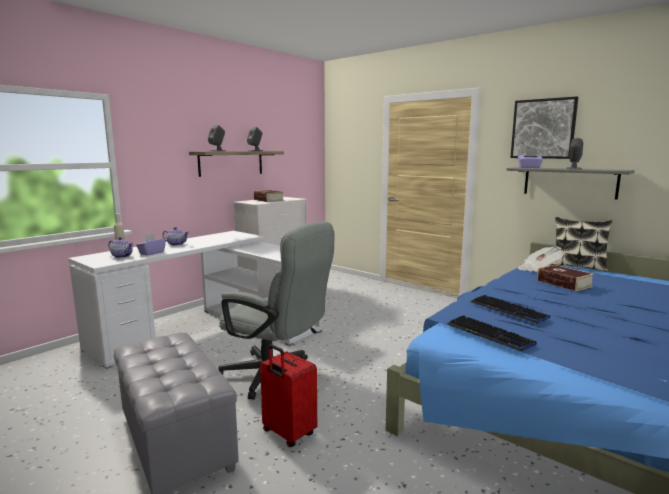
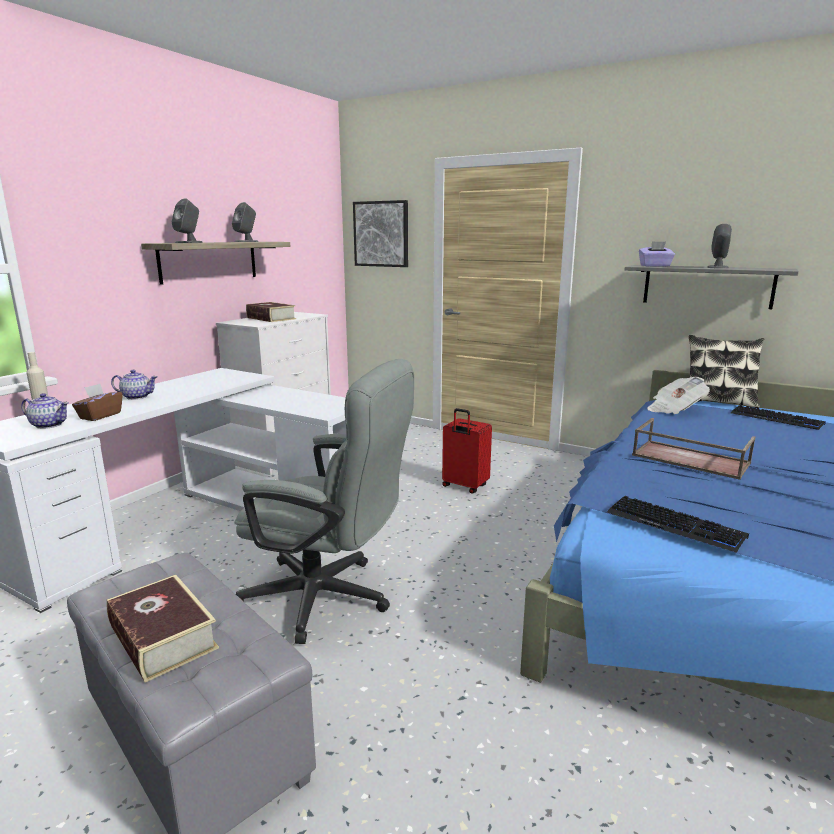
camera: 10 degrees left, 5 degrees up
purple tissue box [136,234,166,255] -> brown tissue box [72,384,123,421]
red suitcase [260,344,317,447] -> red suitcase moved to [442,408,492,494]
keyboard [471,295,550,323] -> keyboard moved to [731,405,826,430]
picture [510,97,578,159] -> picture moved to [353,200,408,267]
book [537,265,594,291] -> book moved to [107,575,219,682]
none -> brown tray [632,418,755,480]

